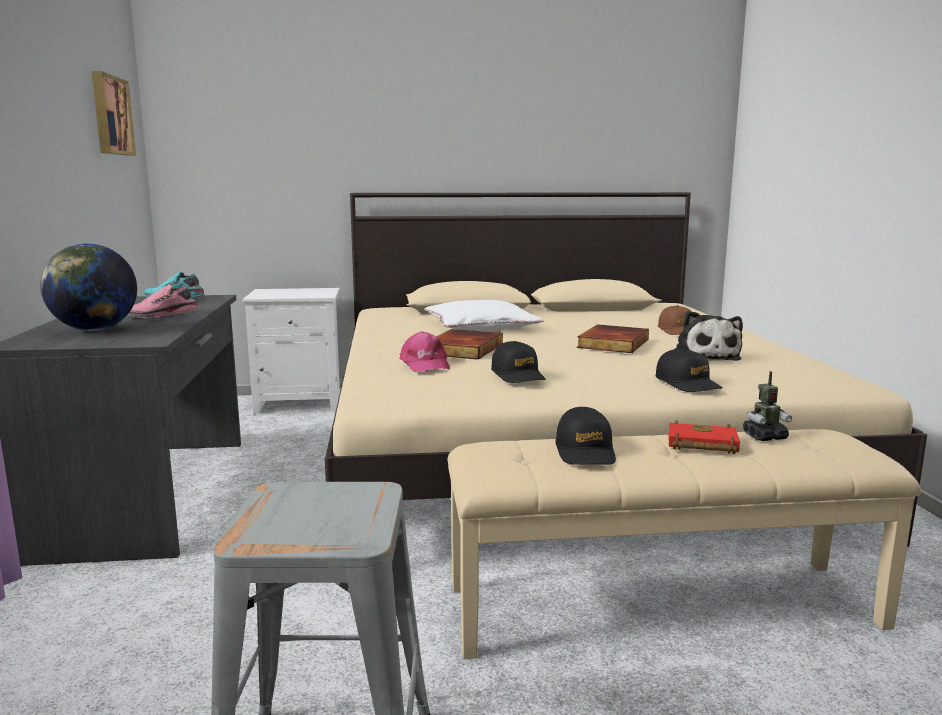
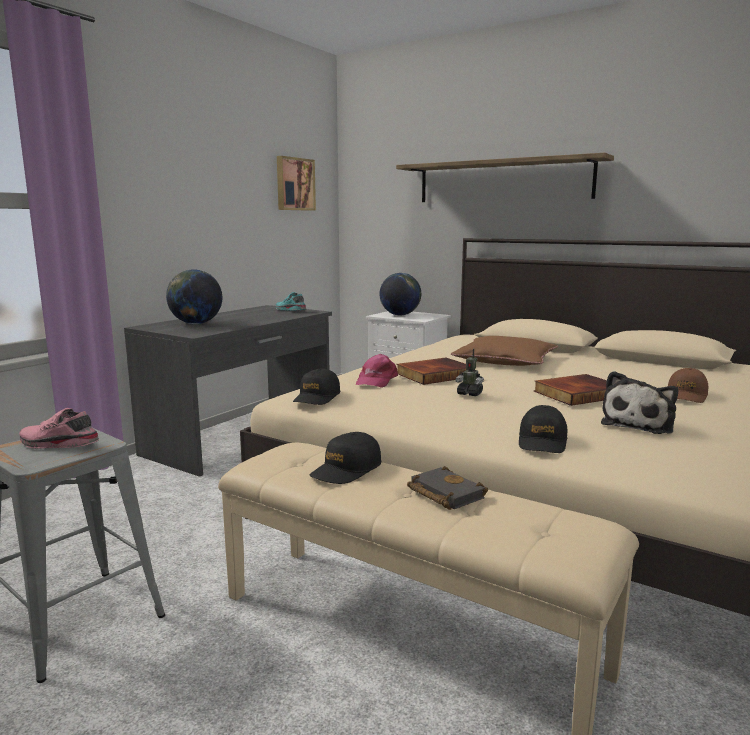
camera: 40 degrees right, 0 degrees up
pink shoe [128,284,199,318] -> pink shoe moved to [19,408,100,449]
white pillow [424,300,544,331] -> brown pillow [451,336,558,366]
black cap [491,341,545,383] -> black cap moved to [293,369,340,405]
red book [668,420,740,454] -> black book [407,466,488,510]
toy robot [743,371,792,441] -> toy robot moved to [455,349,484,396]
none -> globe [379,273,421,315]
none -> shelf [396,153,614,202]

